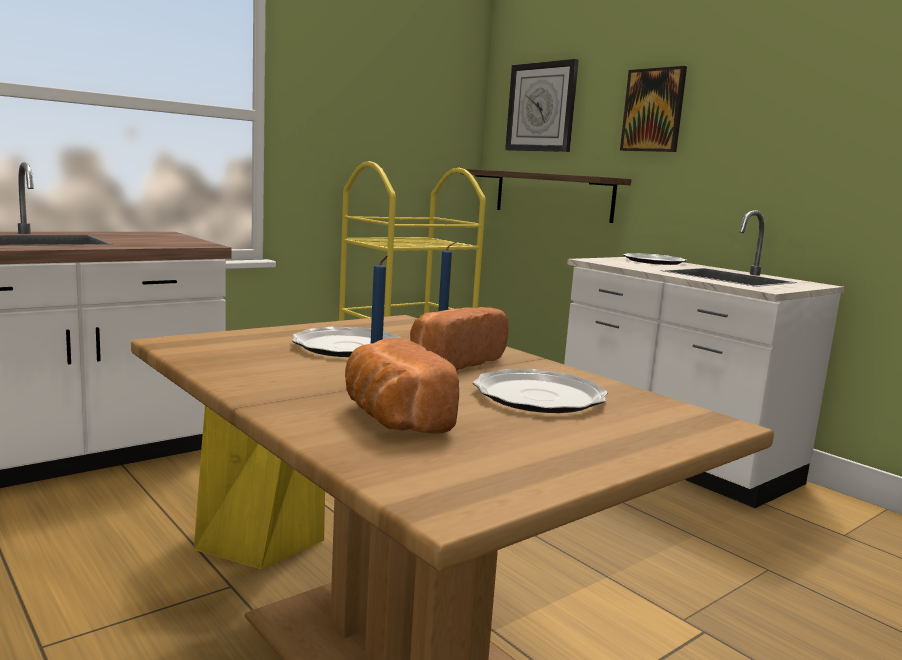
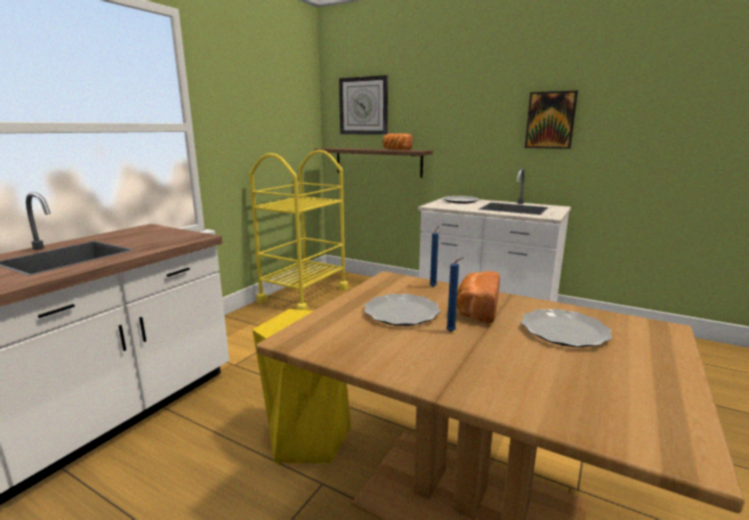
camera: 20 degrees left, 5 degrees up
bread [345,338,459,434] -> bread moved to [382,133,413,150]
picture [620,66,687,152] -> picture moved to [525,91,578,149]

